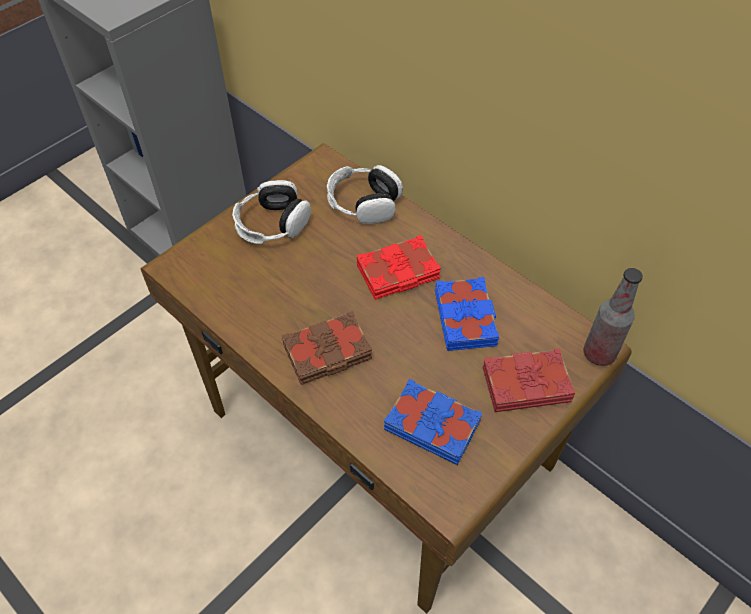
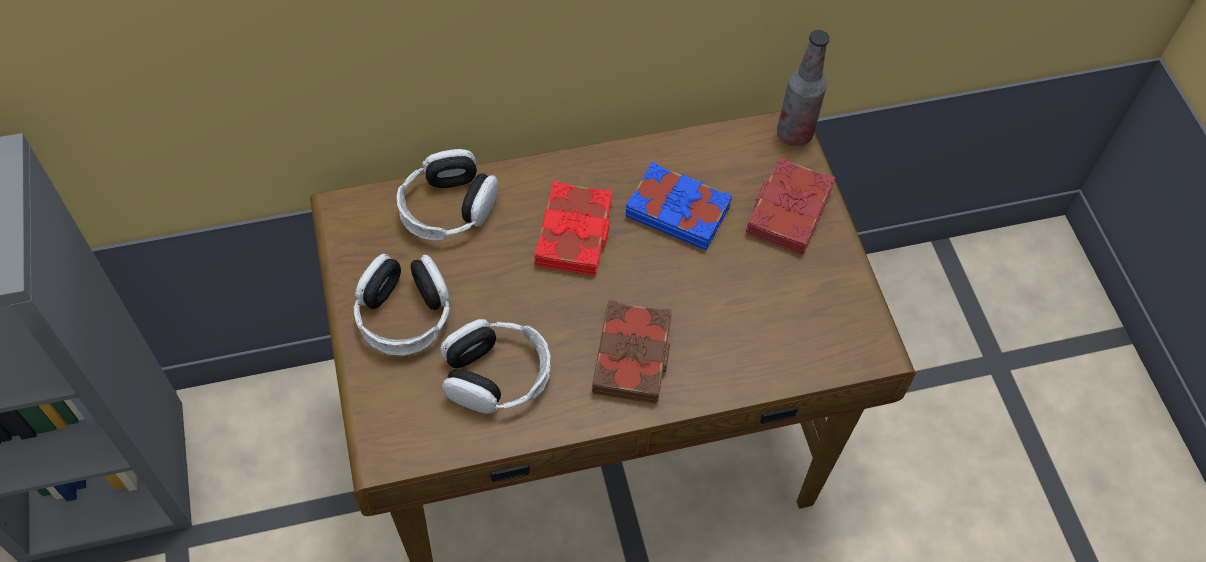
camera: 60 degrees left, 5 degrees up
blue book [384,379,482,465] -> none
none -> headphones [440,319,551,414]

